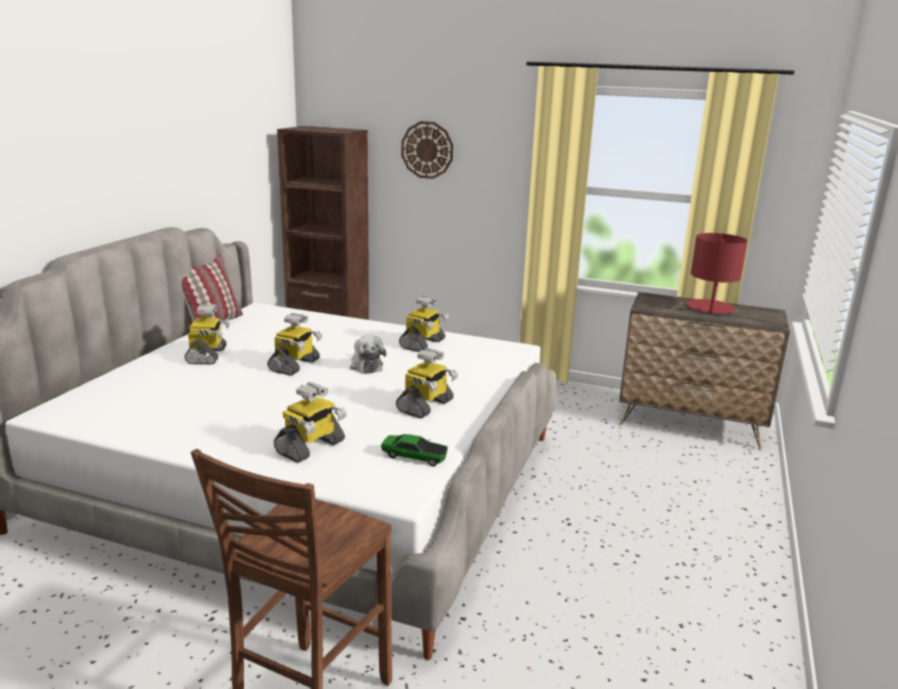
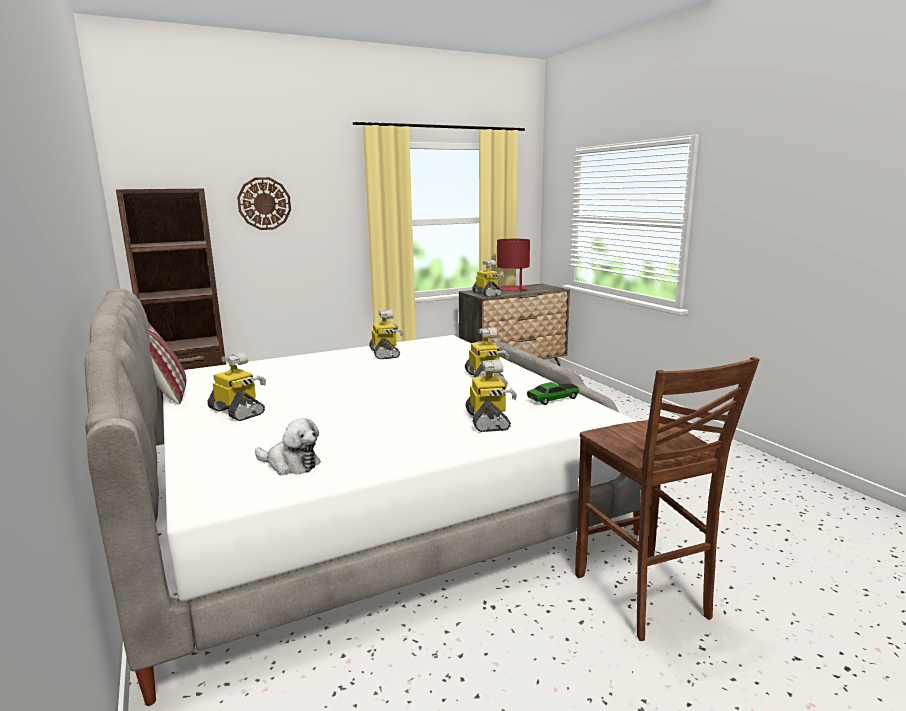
camera: 45 degrees left, 5 degrees down
toy robot [267,313,322,376] -> toy robot moved to [472,260,505,297]
plush toy [350,335,386,374] -> plush toy moved to [255,418,321,475]

